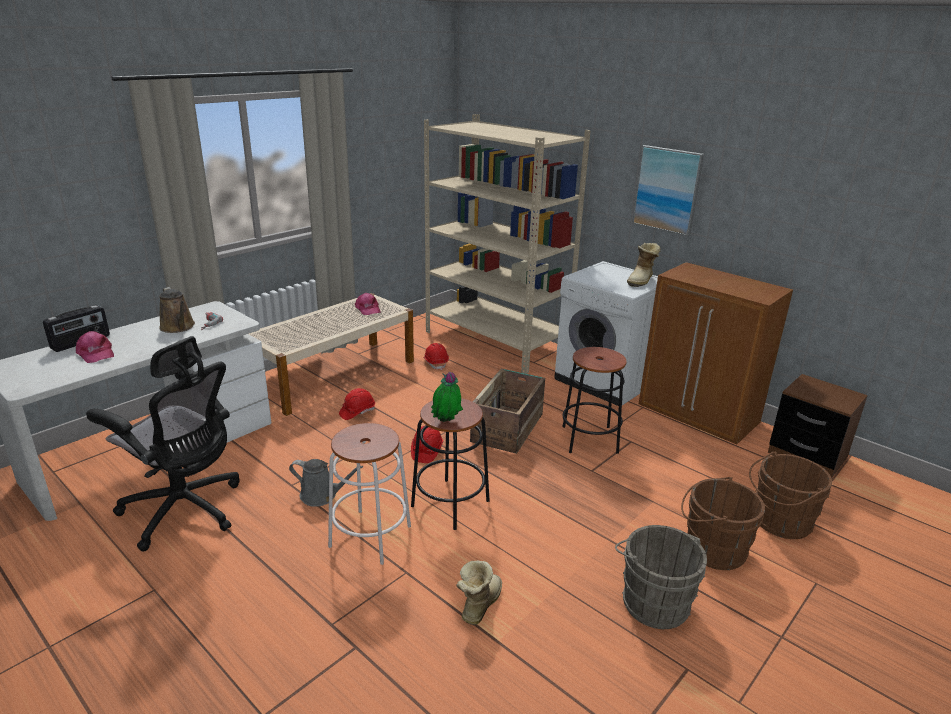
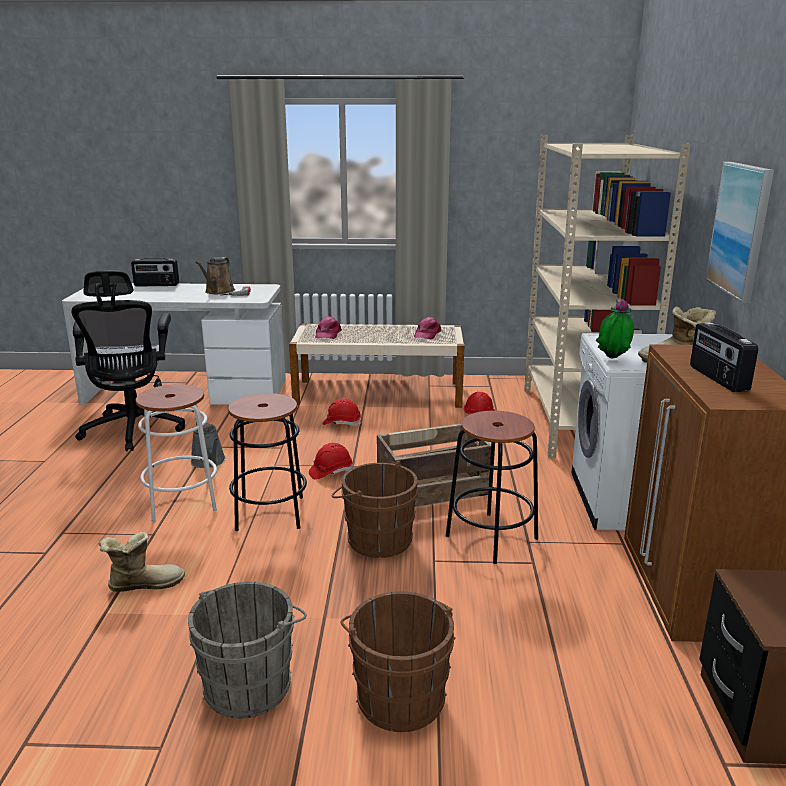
camera: 50 degrees right, 5 degrees down
pink cap [76,331,114,363] -> pink cap moved to [316,316,342,339]
potted plant [431,372,463,422] -> potted plant moved to [595,299,634,359]
brown bucket [749,452,833,539] -> brown bucket moved to [332,461,418,558]
none -> radio [690,322,758,392]

